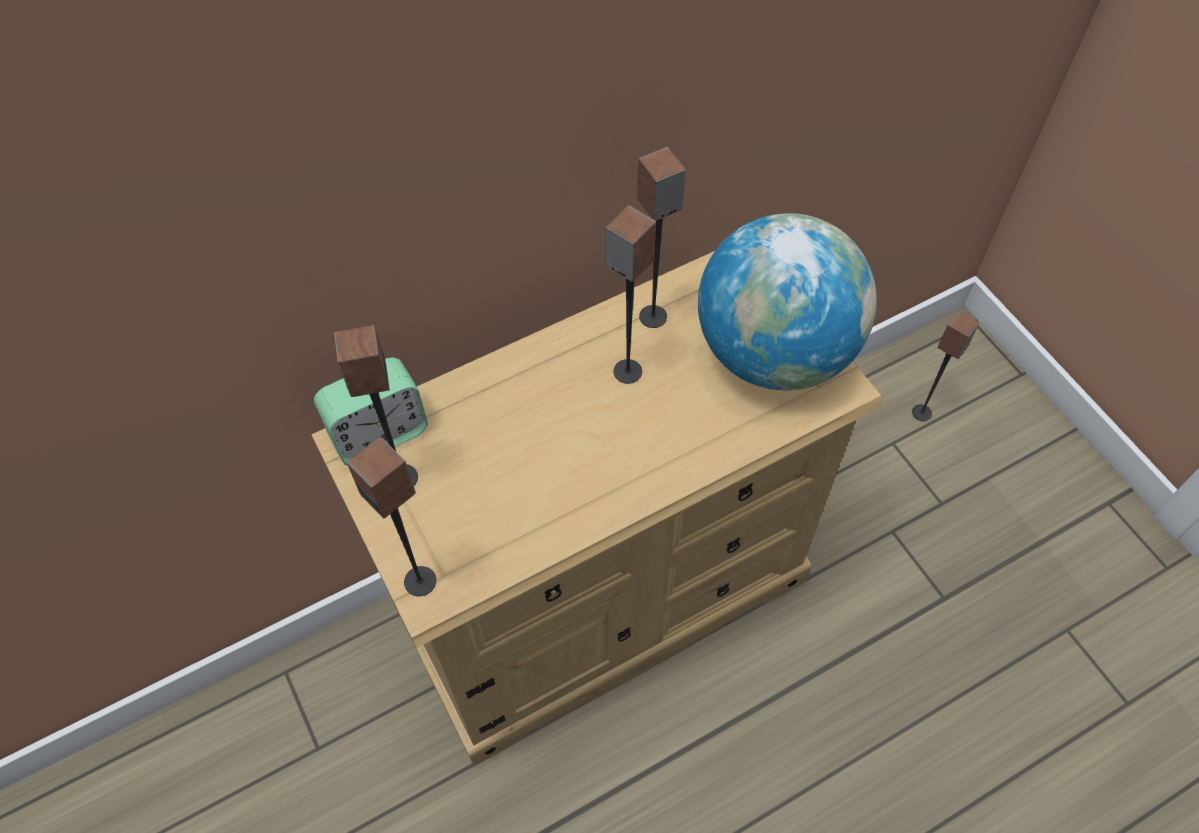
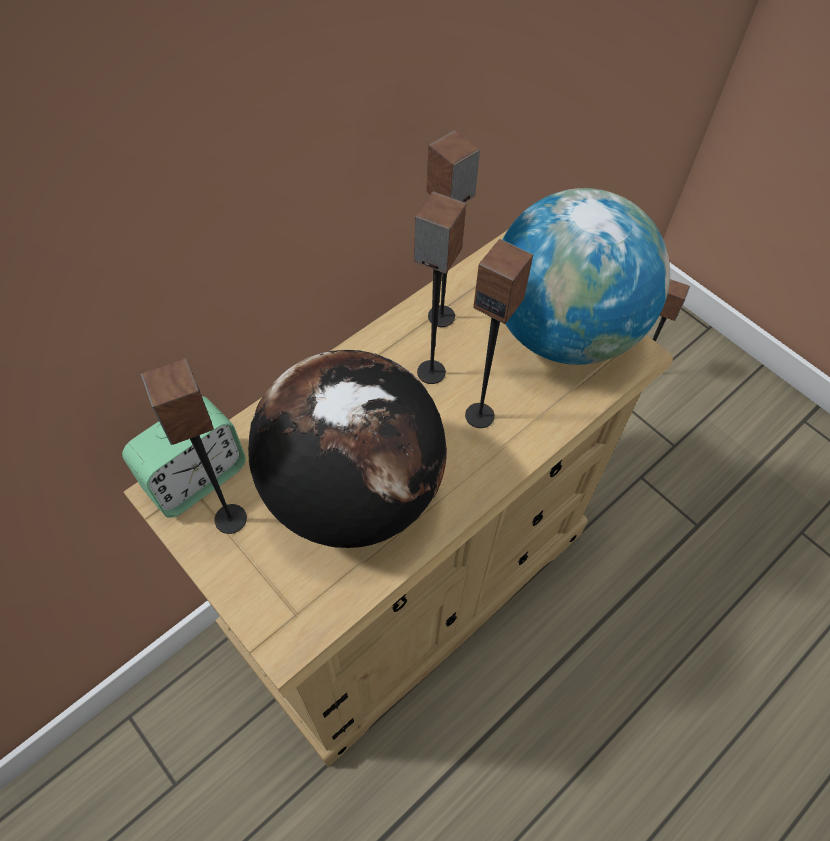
camera: 15 degrees left, 0 degrees up
speaker [347,437,436,596] -> speaker moved to [465,239,533,428]
none -> globe [248,350,447,548]

